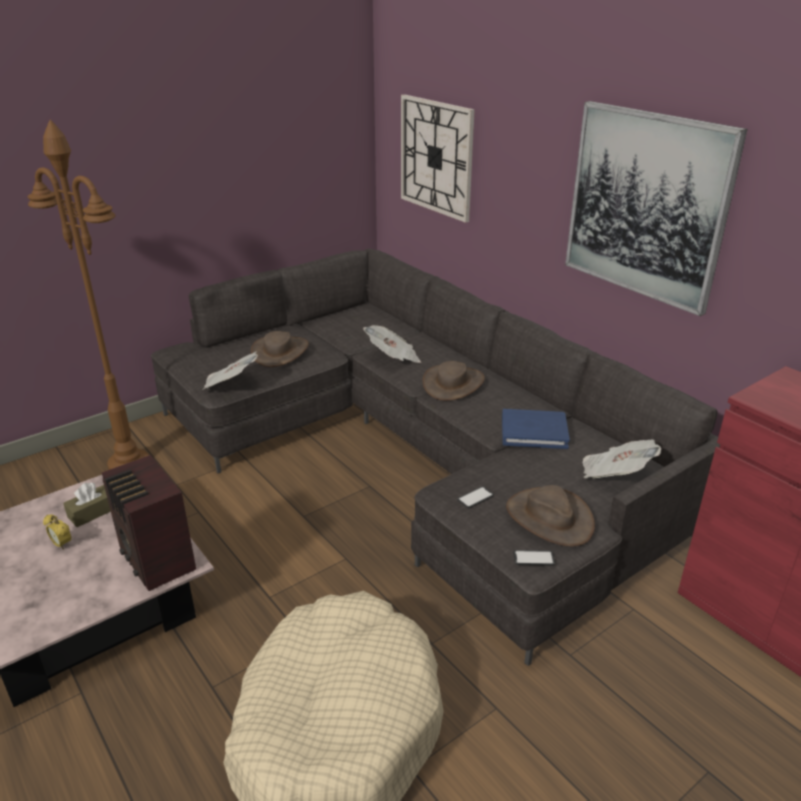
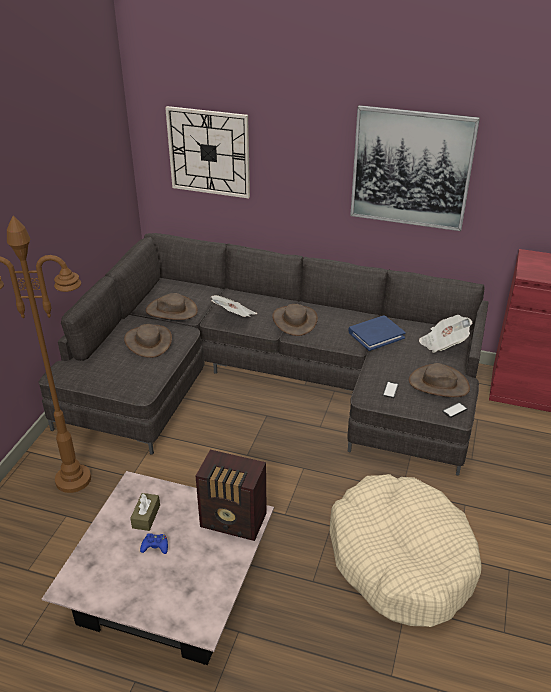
camera: 35 degrees left, 5 degrees up
alarm clock [43,514,71,550] -> blue game controller [140,533,168,554]
newspaper [202,351,258,390] -> none
none -> brown hat [146,293,198,320]

